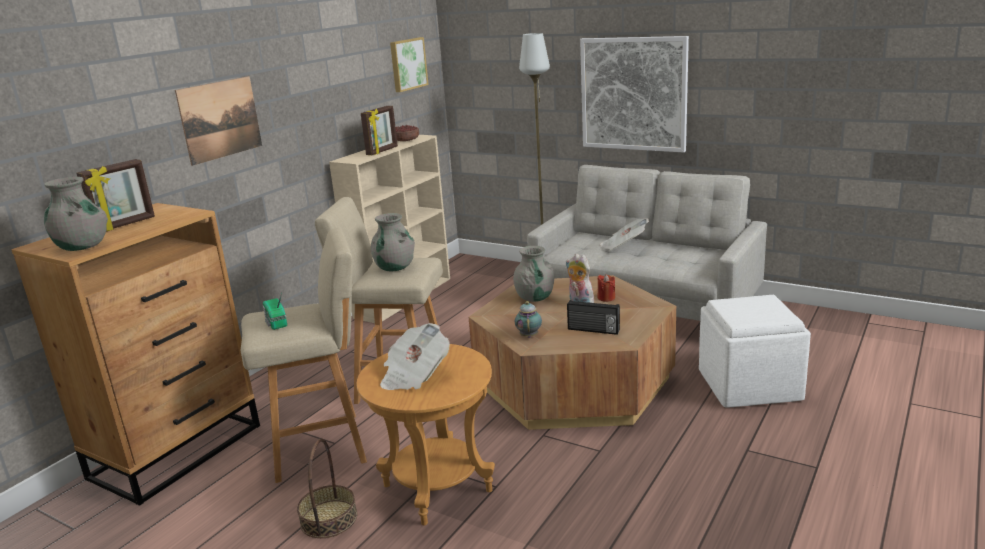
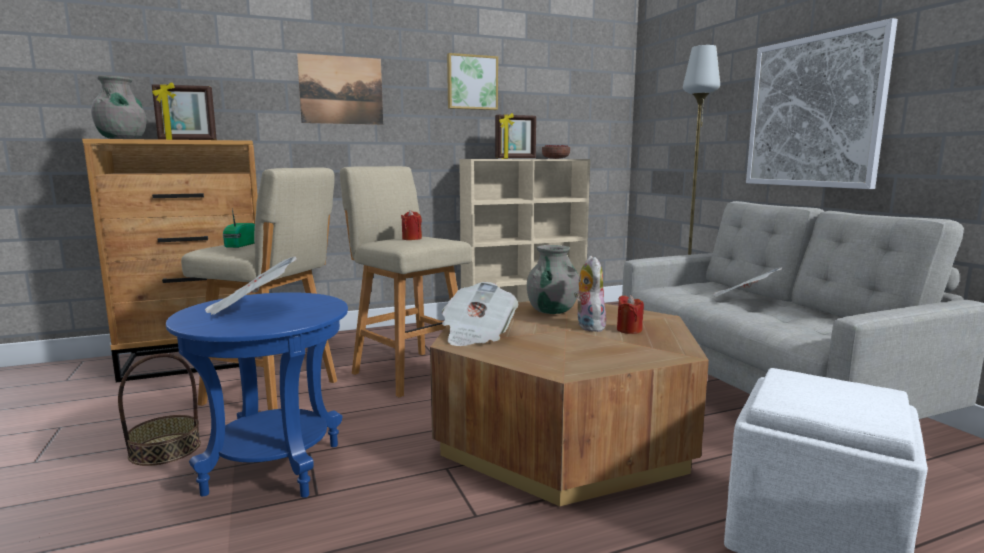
camera: 35 degrees right, 10 degrees down
brown side table [356,344,495,526] -> blue side table [166,292,348,498]
grey vase [371,213,415,271] -> red candle [401,210,422,240]
picture [390,37,429,92] -> picture moved to [447,53,498,110]
teapot [515,301,542,338] -> newspaper [442,282,518,346]
radio [567,300,620,335] -> none

